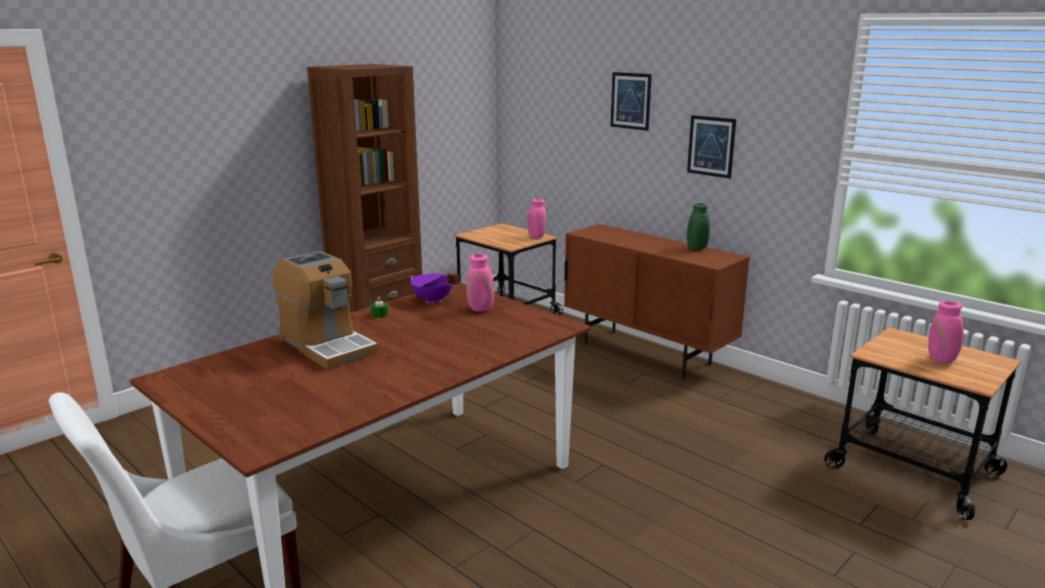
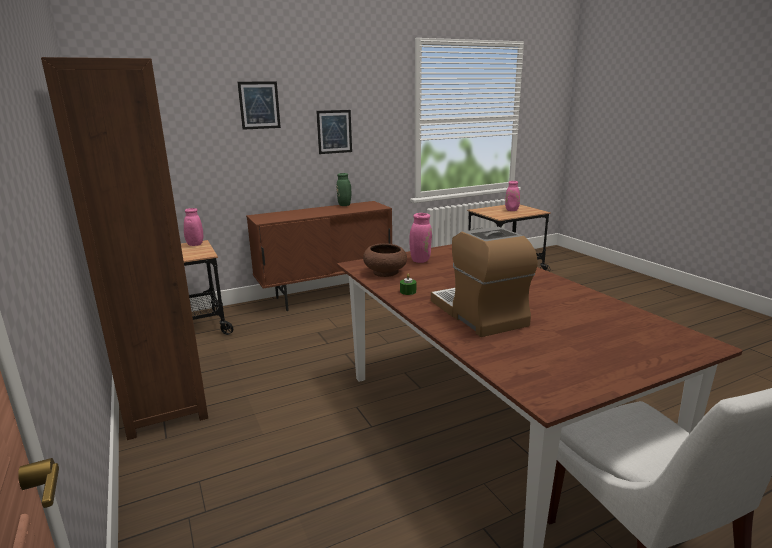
camera: 70 degrees left, 0 degrees up
coffee machine [272,251,379,370] -> coffee machine turned 90 degrees counterclockwise [431,227,538,337]
purple cooking pot [410,273,459,304] -> brown bowl [363,243,407,277]

